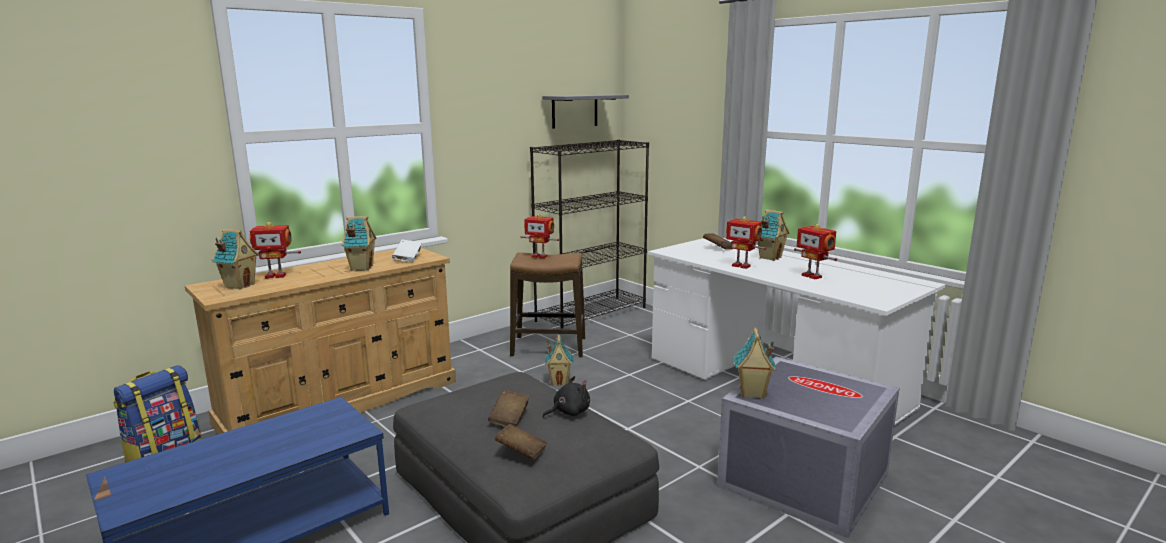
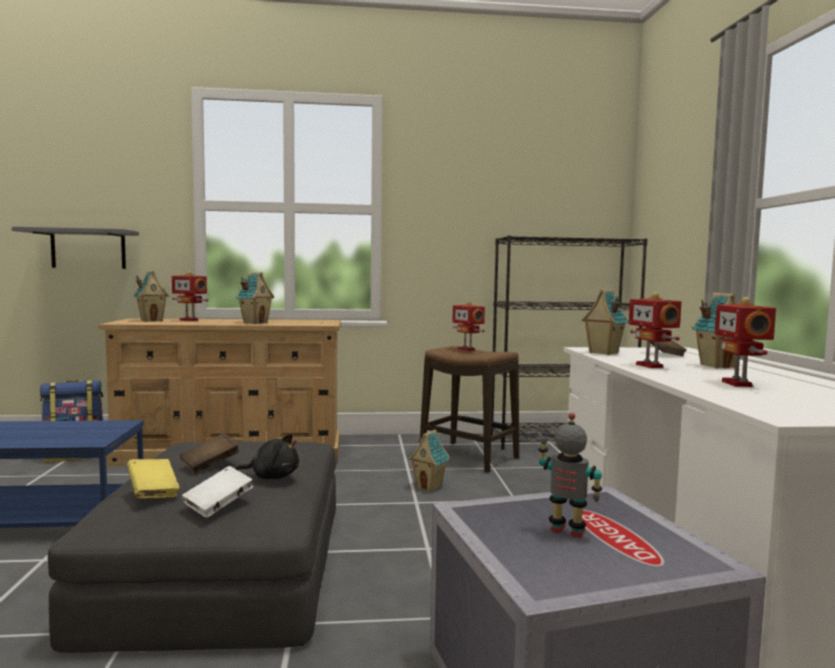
camera: 35 degrees right, 10 degrees down
white book [392,240,422,262] -> white book moved to [182,466,253,518]
brown book [495,424,547,460] -> yellow book [127,459,180,498]
grey shelf [542,94,629,129] -> grey shelf moved to [12,226,139,269]
toy house [734,327,776,399] -> toy house moved to [582,289,629,355]
none -> toy robot [538,413,602,538]

